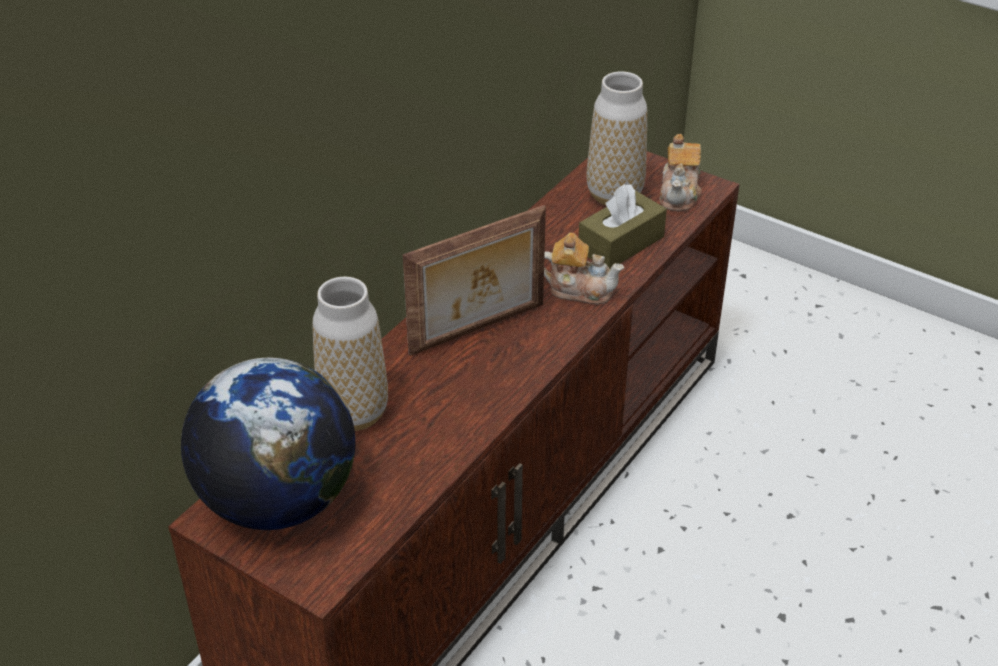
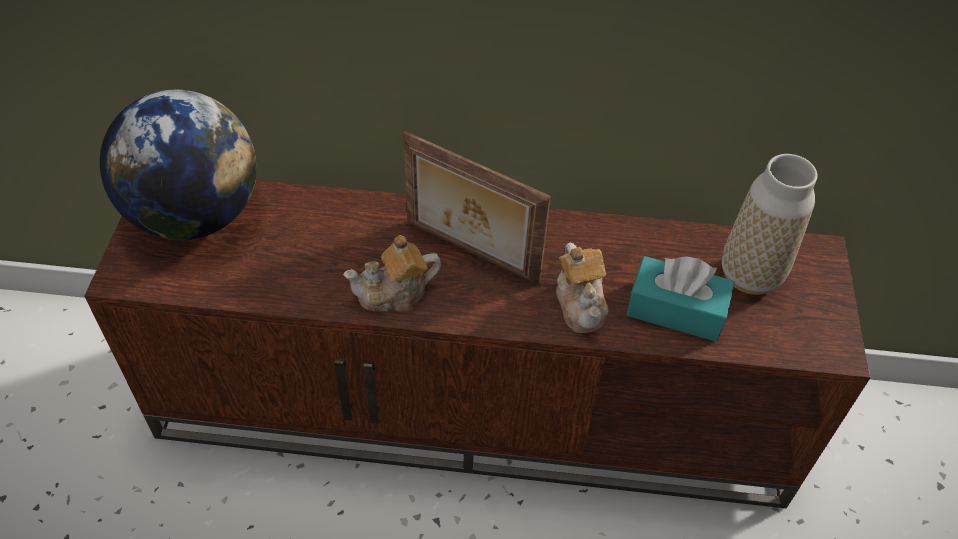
camera: 60 degrees right, 10 degrees up
vase [313,277,388,431] -> none
brown tissue box [578,184,667,269] -> turquoise tissue box [627,256,735,342]
teapot [660,134,702,211] -> teapot moved to [343,235,441,312]

